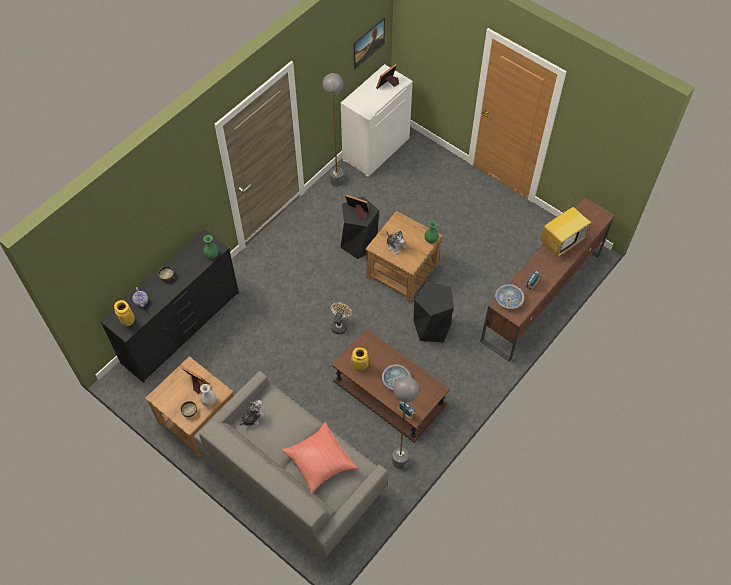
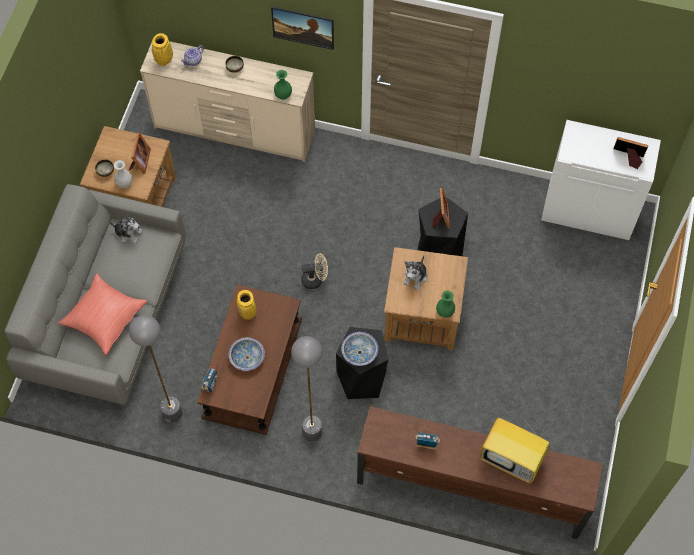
camera: 65 degrees right, 5 degrees up
black dresser [100,229,239,383] -> beige dresser [140,41,315,162]
grey floor lamp [322,73,344,187] -> grey floor lamp moved to [291,336,323,441]
picture [354,17,385,69] -> picture moved to [271,6,334,50]
bowl [495,284,524,309] -> bowl moved to [341,332,378,366]

